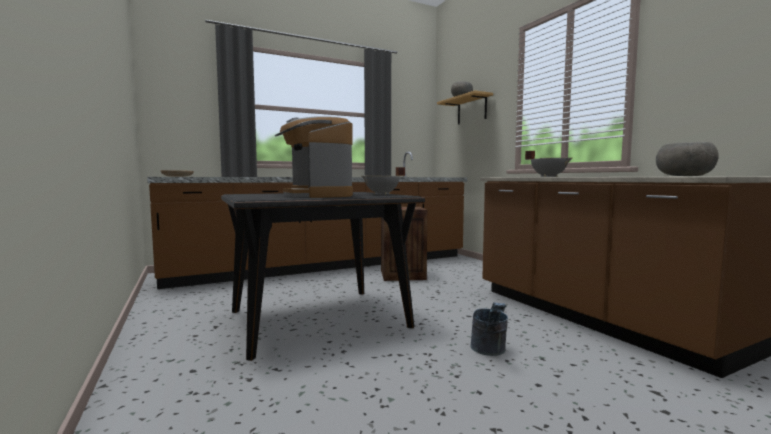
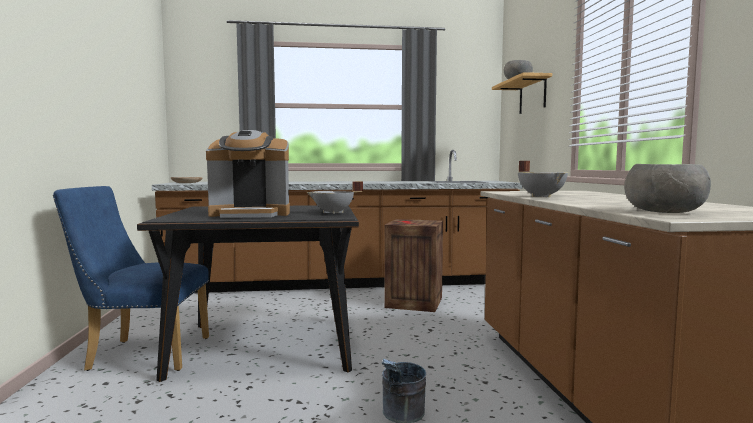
camera: 20 degrees right, 0 degrees up
coffee machine [275,116,353,198] -> coffee machine turned 90 degrees counterclockwise [206,130,290,218]
none -> blue chair [53,186,209,371]

